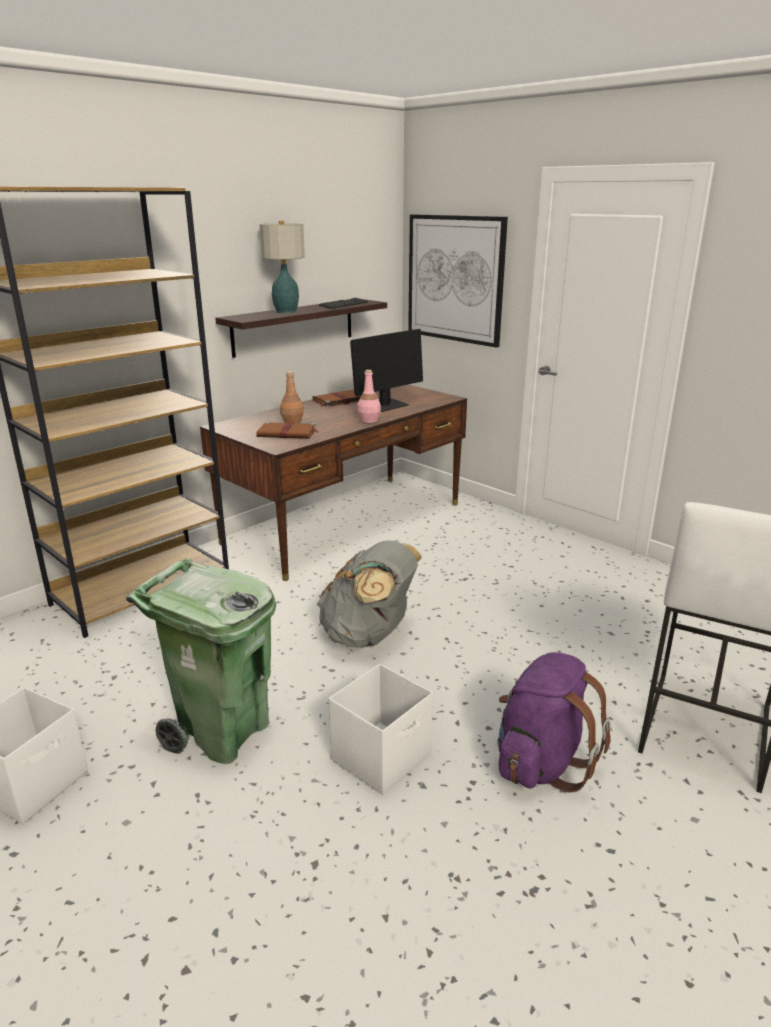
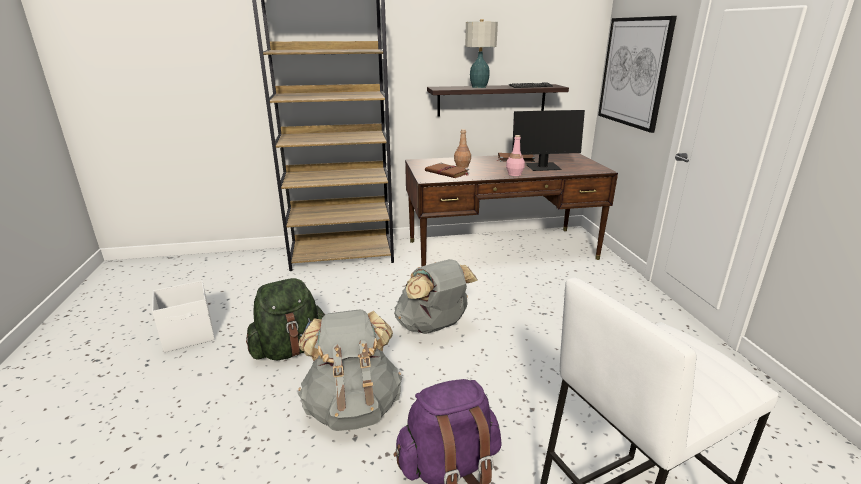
camera: 35 degrees right, 0 degrees up
green trash can [126,559,276,764] -> green backpack [246,278,325,360]
white storage box [329,664,433,795] -> grey backpack [298,309,402,431]

